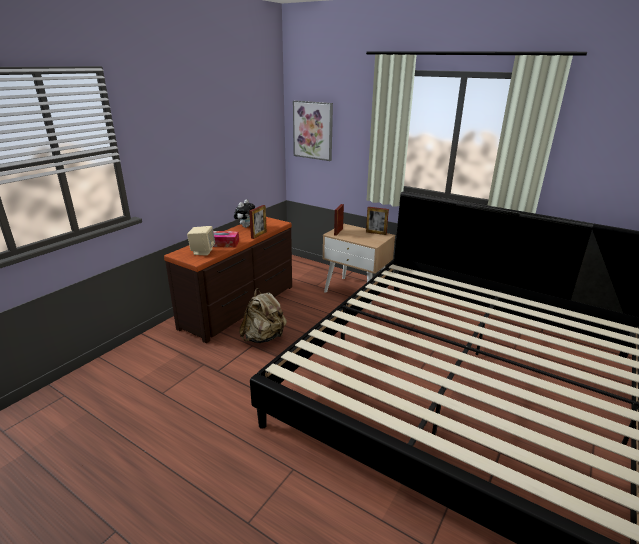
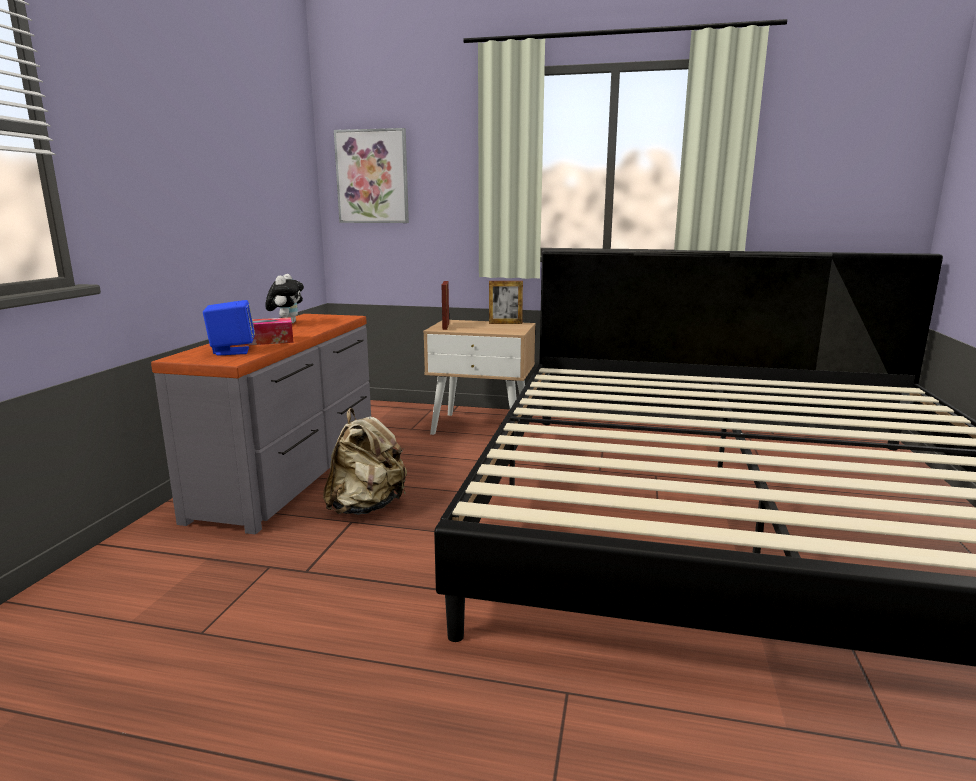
camera: 20 degrees left, 10 degrees down
brown dresser [164,217,292,343] -> grey dresser [151,314,371,534]
beige speaker [187,226,215,256] -> blue speaker [203,300,255,356]
picture frame [249,205,267,239] -> none

